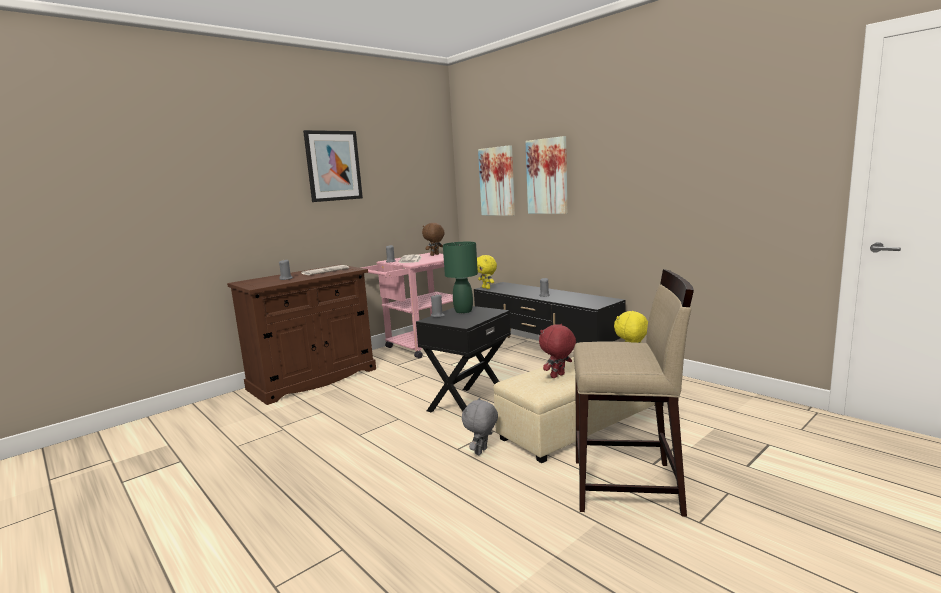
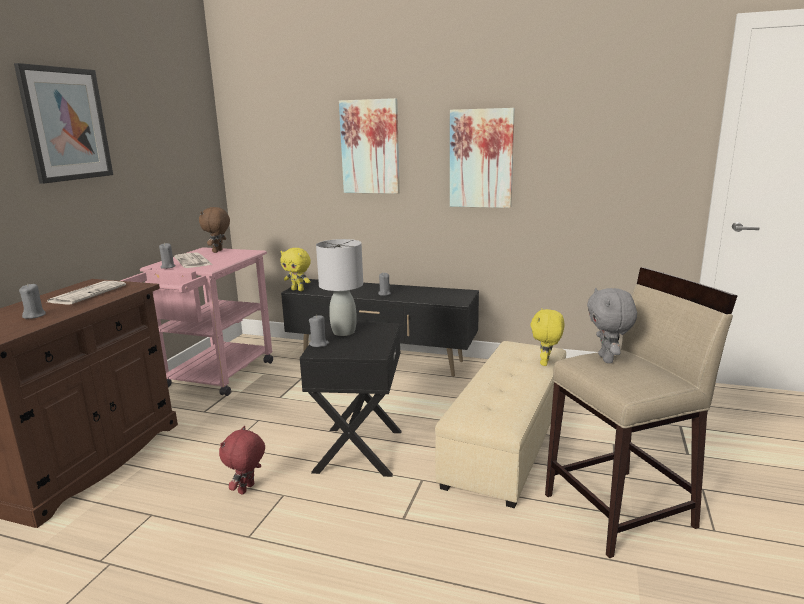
camera: 30 degrees left, 5 degrees up
green table lamp [443,242,478,313] -> grey table lamp [316,239,363,336]
grey plush toy [462,398,498,455] -> grey plush toy moved to [587,288,637,363]
picture [478,145,515,216] -> picture moved to [450,108,515,208]
red plush toy [539,324,576,378] -> red plush toy moved to [219,426,265,494]

